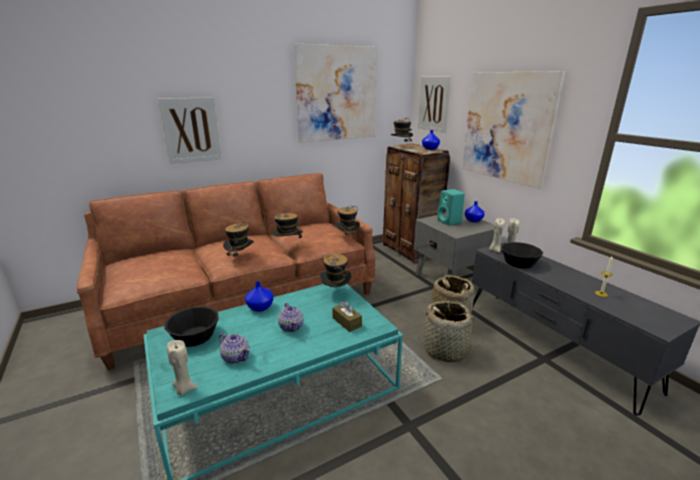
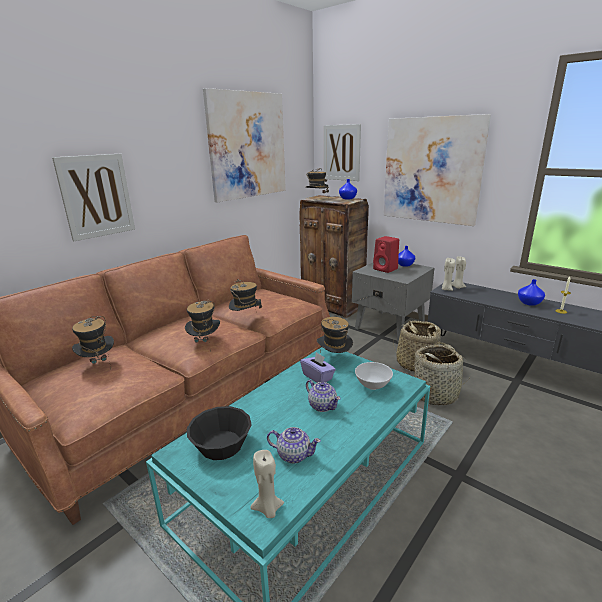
camera: 20 degrees left, 0 degrees up
blue vase [245,281,274,312] -> blue vase moved to [518,279,545,306]
brown tissue box [332,301,362,332] -> white bowl [355,362,393,390]
hat [335,206,360,236] -> hat moved to [72,316,114,369]
turquoise speaker [437,189,465,225] -> red speaker [373,236,399,273]
black bowl [501,242,543,269] -> none
none -> purple tissue box [300,352,336,383]

